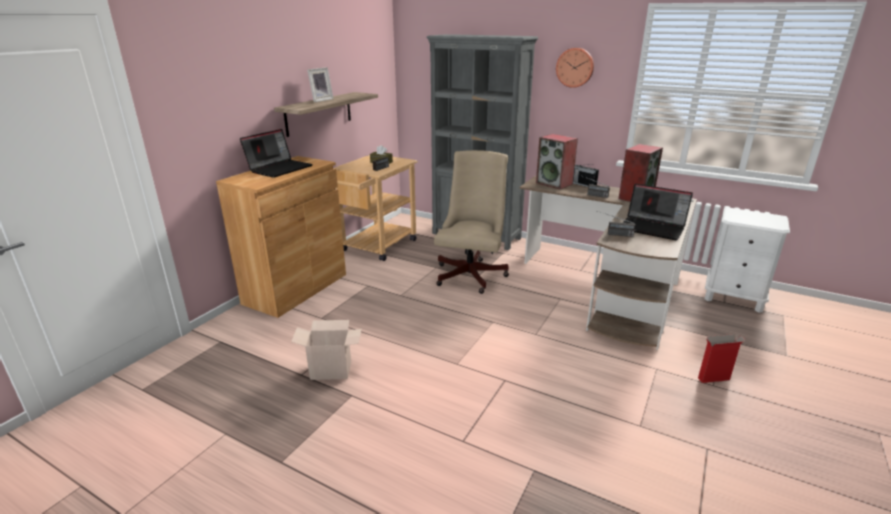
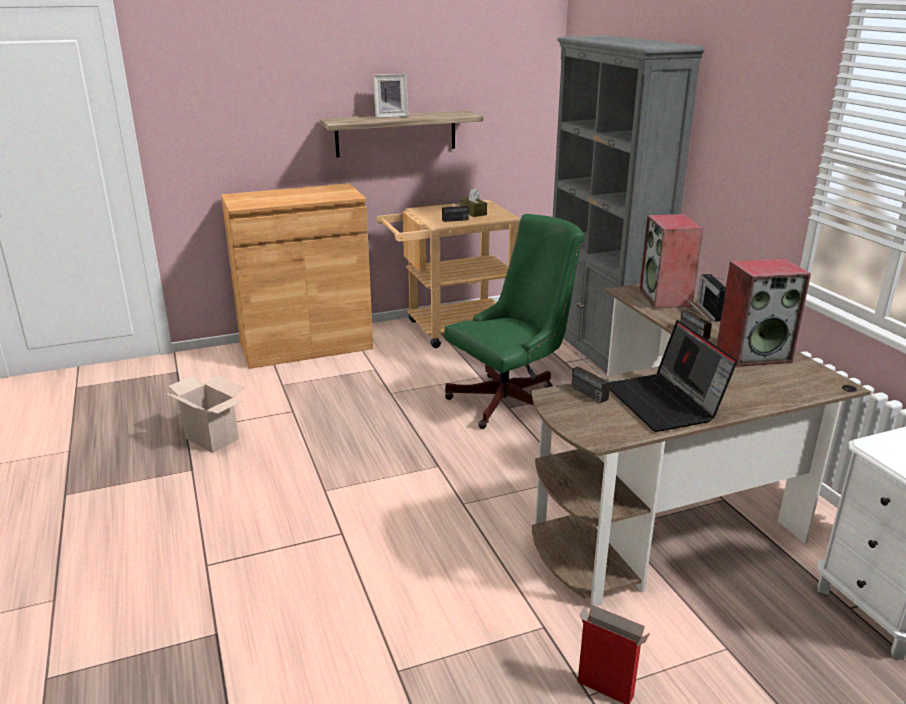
camera: 40 degrees right, 0 degrees up
laptop [240,129,313,178] -> none
beige office chair [434,150,509,294] -> green office chair [444,214,585,429]
wall clock [556,48,594,88] -> none

